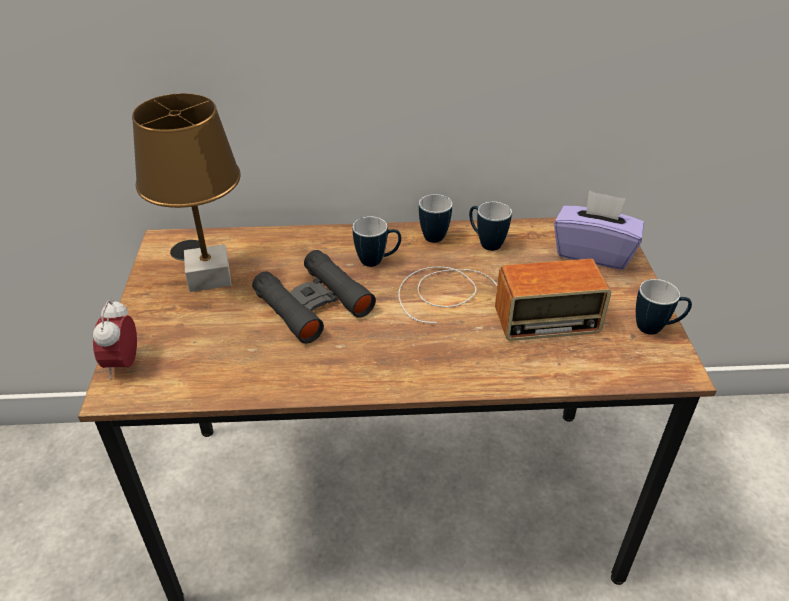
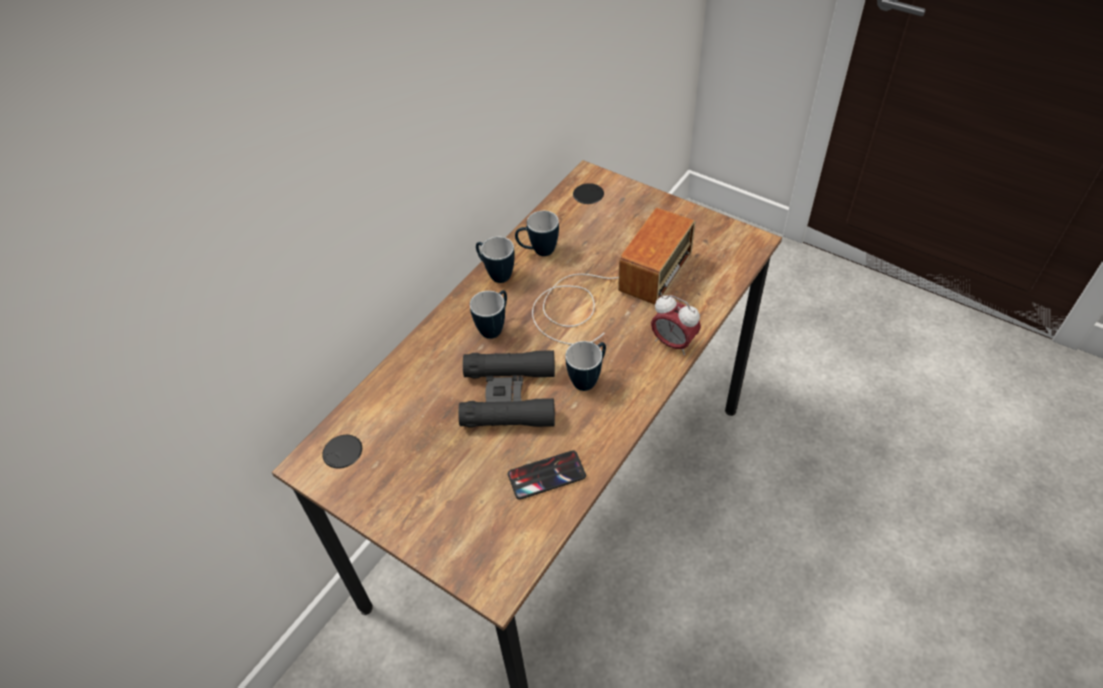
camera: 50 degrees left, 10 degrees up
alarm clock [93,299,137,379] -> alarm clock moved to [651,295,701,355]
brown table lamp [132,93,241,292] -> none
purple tissue box [554,190,644,270] -> none
mug [636,279,692,335] -> mug moved to [566,341,606,391]
none -> phone [508,450,586,500]

